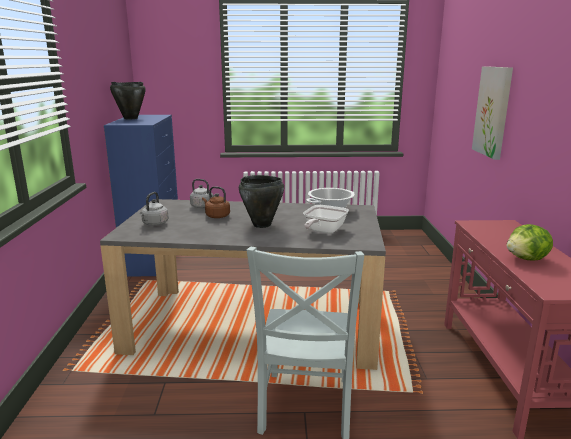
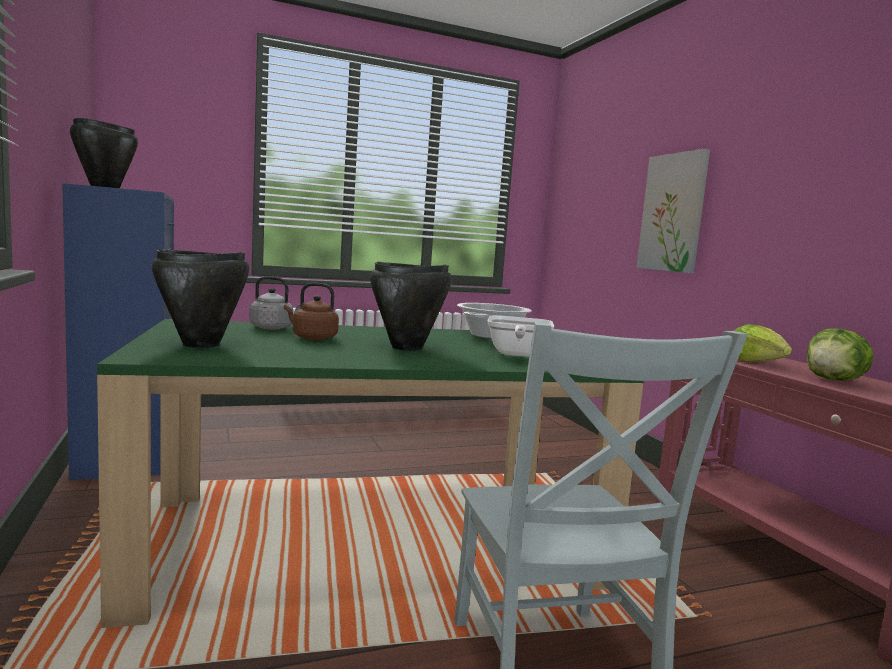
camera: 20 degrees left, 10 degrees down
grey dining table [100,199,386,370] -> green dining table [97,319,644,628]
grey kettle [140,192,169,226] -> black cooking pot [152,249,250,348]
none -> lettuce [734,324,792,362]

